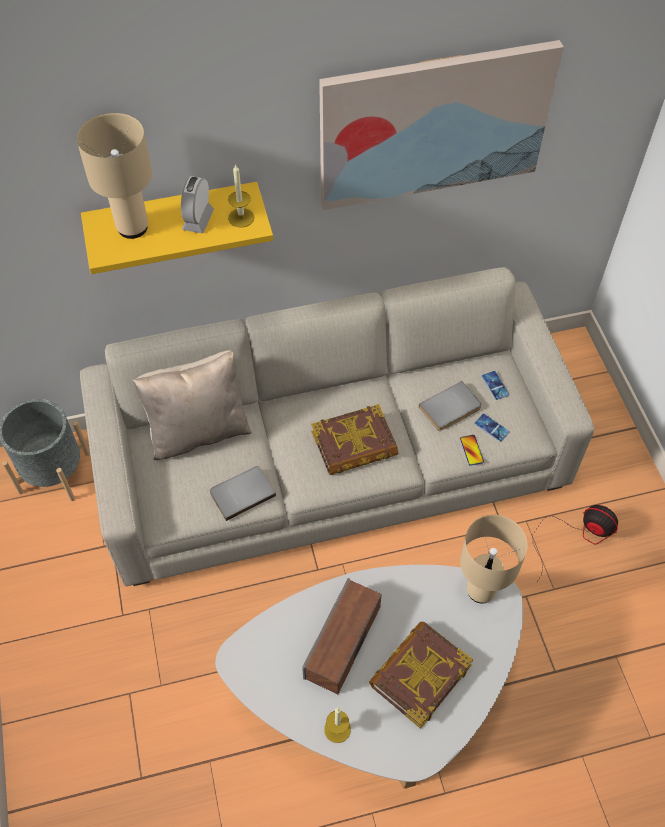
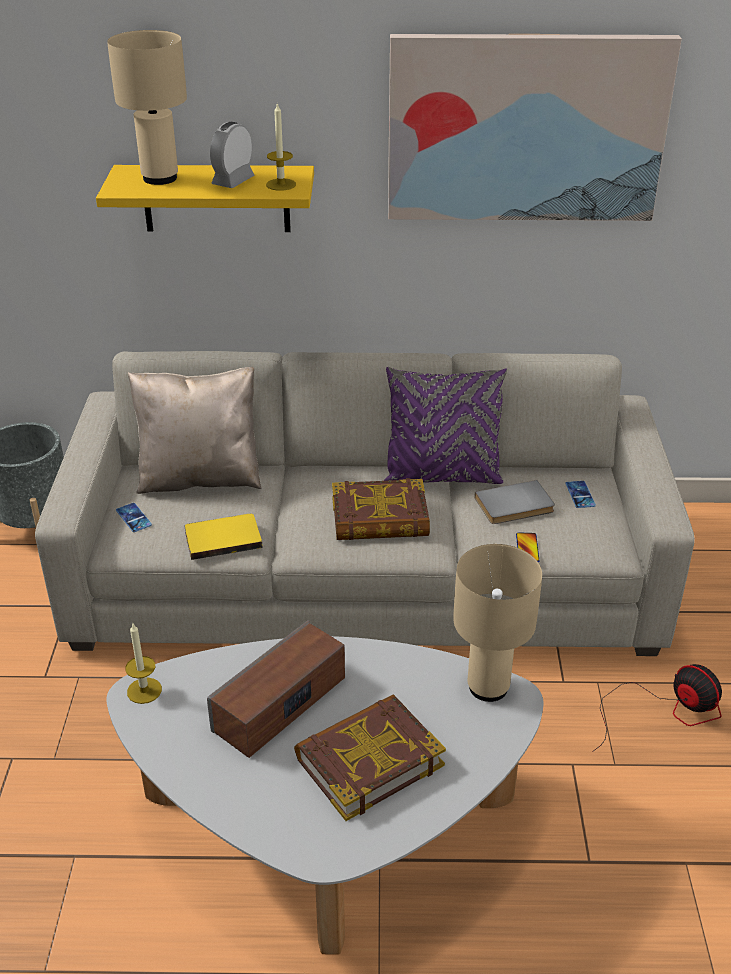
camera: 15 degrees right, 20 degrees down
grey book [210,466,276,521] -> yellow book [184,514,263,560]
candle [324,707,351,743] -> candle moved to [125,622,162,704]
phone [474,414,510,442] -> phone moved to [116,503,152,532]
none -> purple pillow [384,367,507,484]

